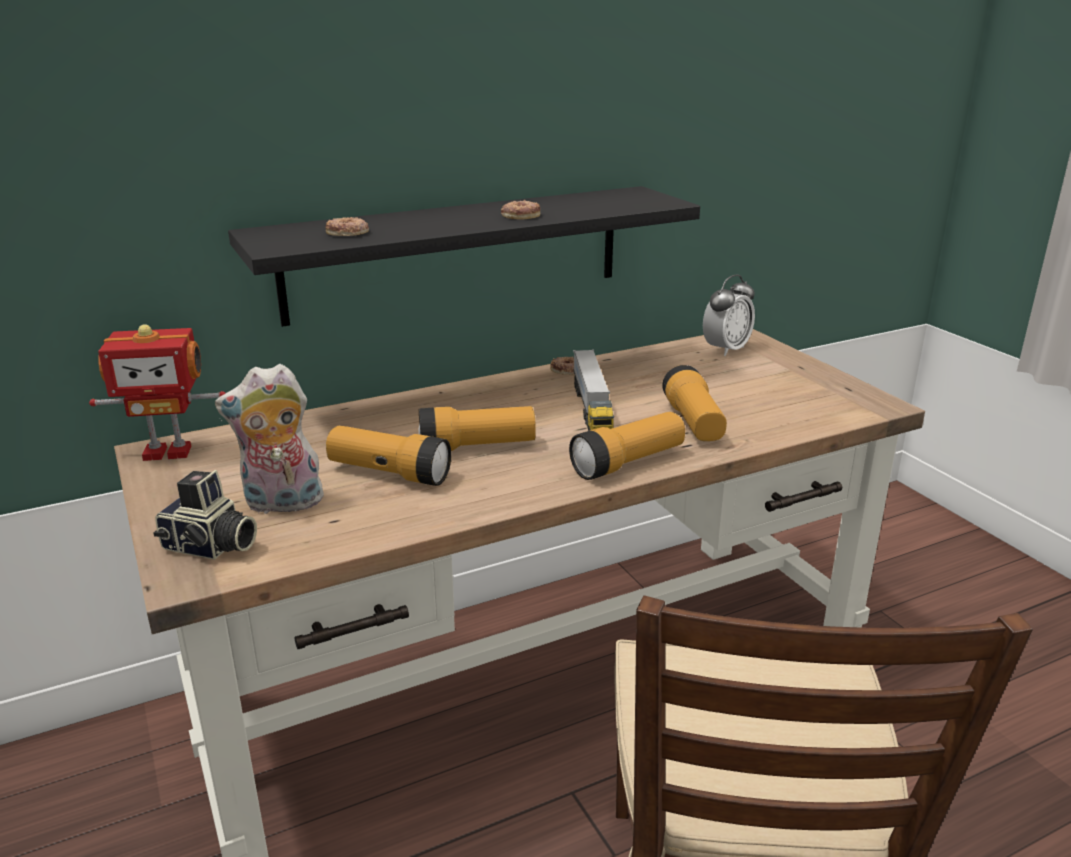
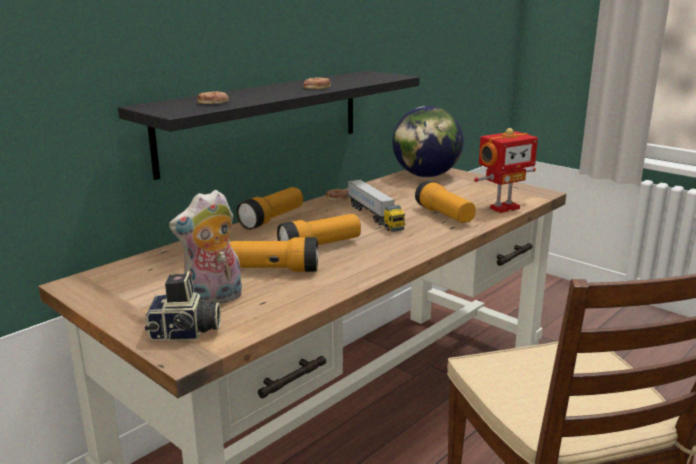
camera: 20 degrees left, 5 degrees down
toy robot [89,324,226,461] -> toy robot moved to [474,128,538,213]
flashlight [569,412,685,480] -> flashlight moved to [236,187,303,230]
alarm clock [703,275,755,356] -> globe [392,106,464,177]

